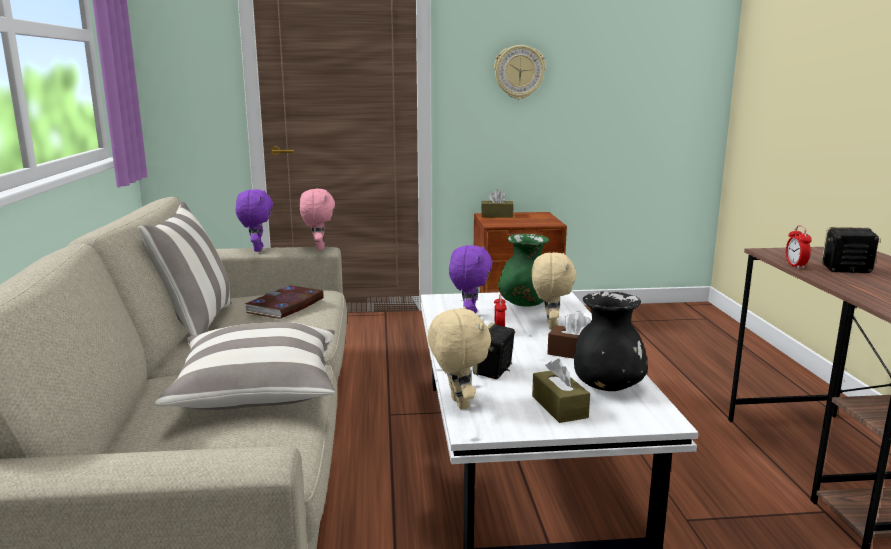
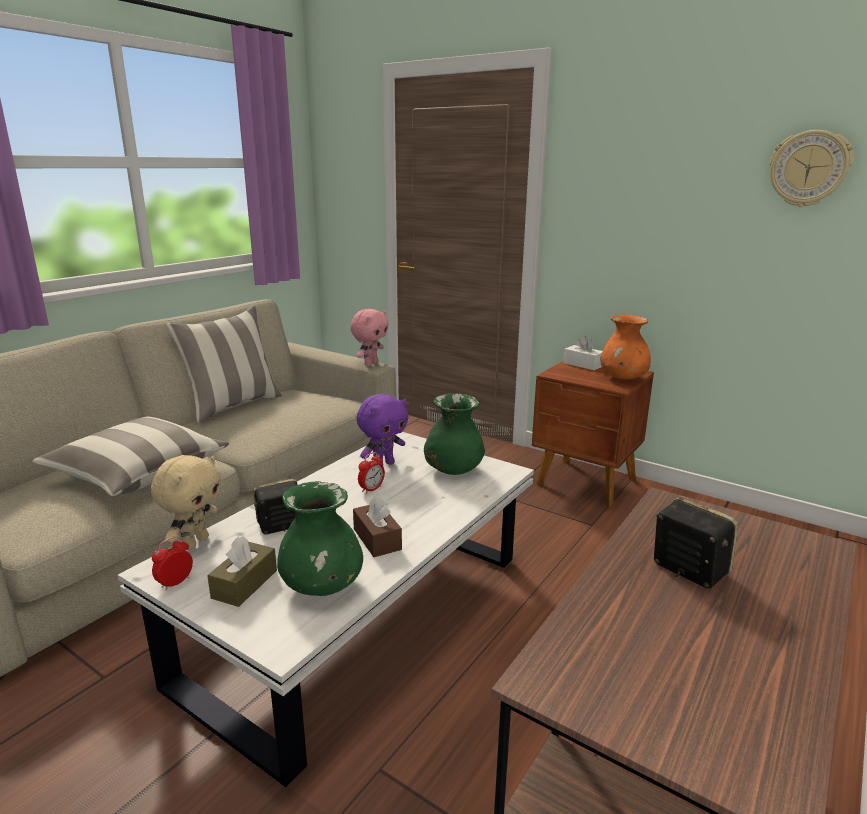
camera: 40 degrees right, 5 degrees up
purple plush toy [236,189,273,252] -> none
book [245,285,323,319] -> none
brown tissue box [481,189,514,218] -> white tissue box [563,336,603,370]
wall clock [494,45,546,99] -> wall clock moved to [770,130,853,207]
beige plush toy [532,252,577,330] -> none
black vase [574,291,648,391] -> green vase [277,481,363,596]
alarm clock [786,225,812,269] -> alarm clock moved to [152,537,193,590]
none -> orange vase [600,315,651,379]

